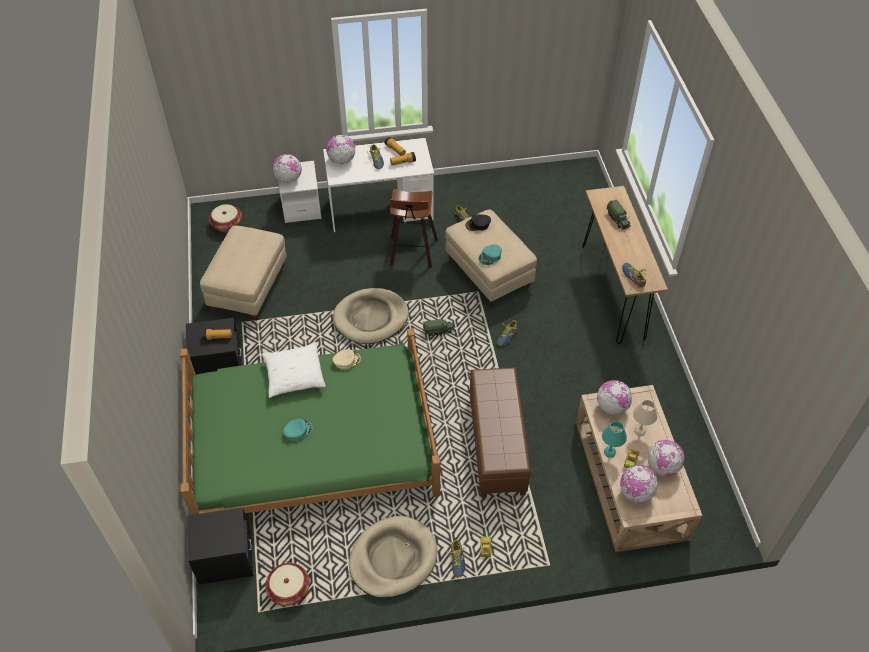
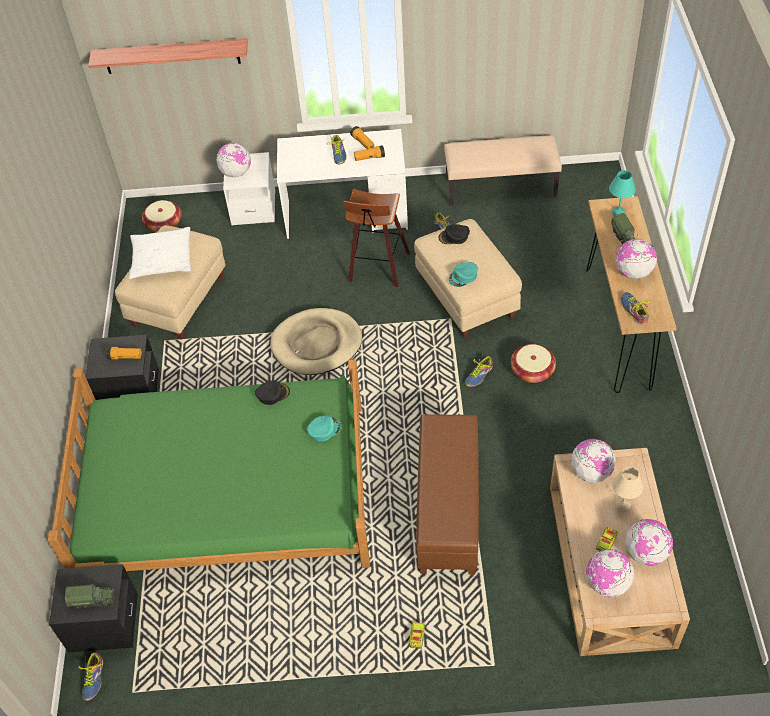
camera: 10 degrees right, 0 degrees up
white pillow [262,342,326,398] -> white pillow moved to [129,227,191,279]
basket [265,563,310,606] -> basket moved to [511,344,556,383]
turquoise cap [283,419,313,441] -> turquoise cap moved to [307,416,342,441]
globe [326,135,355,164] -> globe moved to [616,239,657,279]
beige cap [333,349,361,370] -> black cap [255,380,290,405]
beige dog bed [349,516,437,598] -> none
toy truck [424,319,454,336] -> toy truck moved to [65,584,115,609]
shoe [447,540,466,578] -> shoe moved to [78,652,103,701]
turquoise table lamp [602,421,627,458] -> turquoise table lamp moved to [609,170,636,215]
none -> shelf [88,38,248,74]
none -> beige bench [444,135,562,206]

